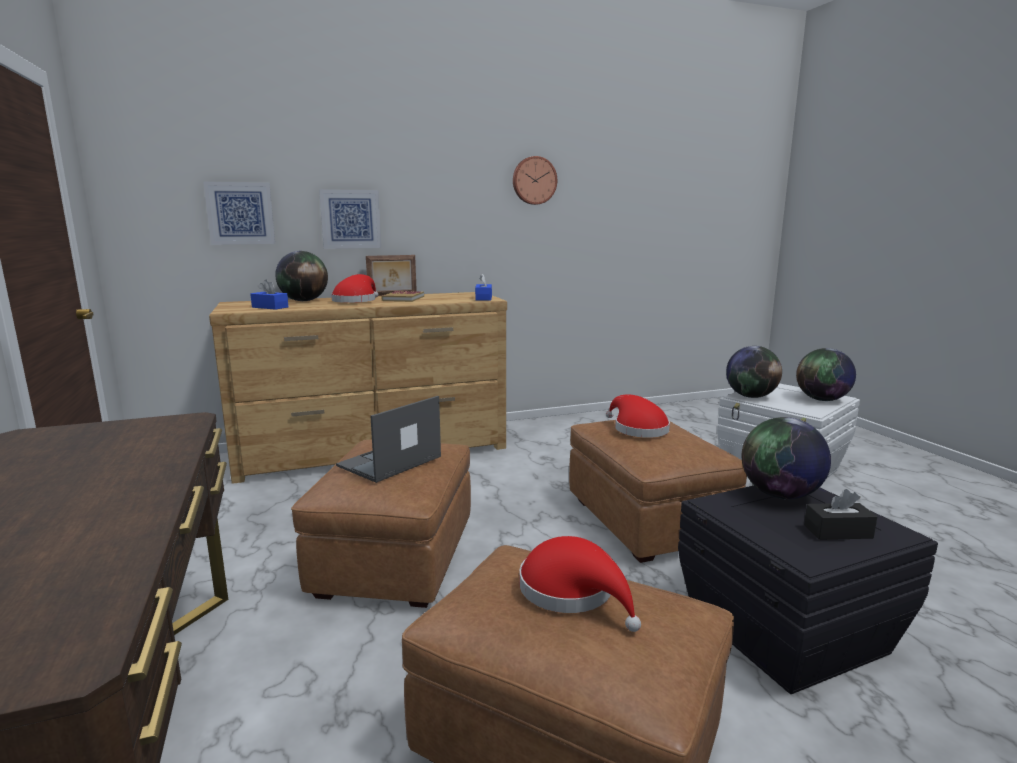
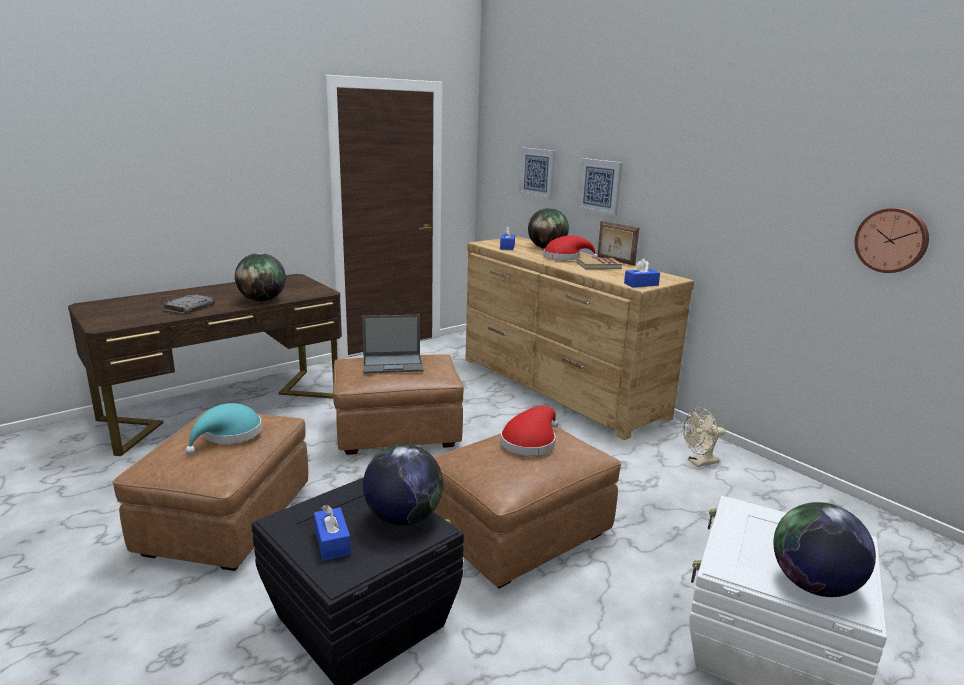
camera: 70 degrees right, 5 degrees up
laptop [336,396,441,483] -> laptop turned 150 degrees clockwise [362,315,423,374]
wall clock [513,156,557,205] -> wall clock moved to [855,208,929,273]
red hat [519,536,641,632] -> turquoise hat [185,403,262,454]
globe [726,346,782,398] -> globe moved to [235,253,286,302]
black tissue box [804,489,877,540] -> blue tissue box [314,505,351,561]
none -> grey book [162,294,214,314]
none -> beige fan [683,408,725,467]

